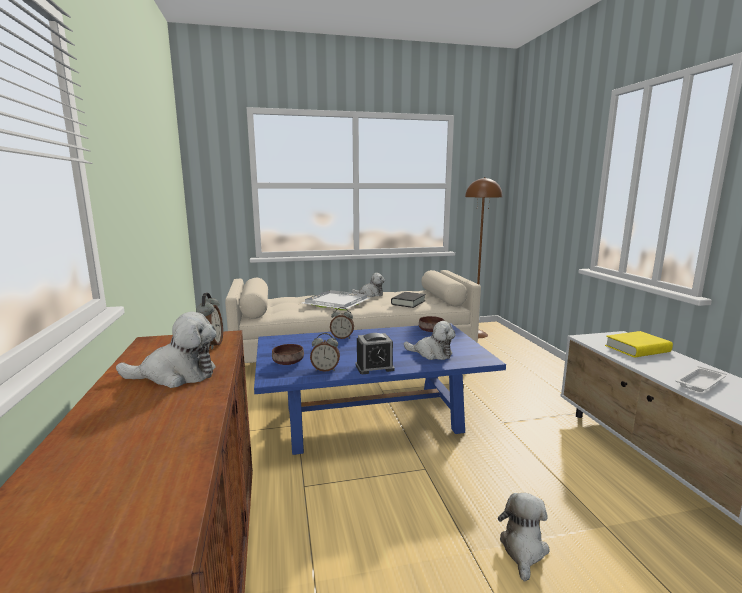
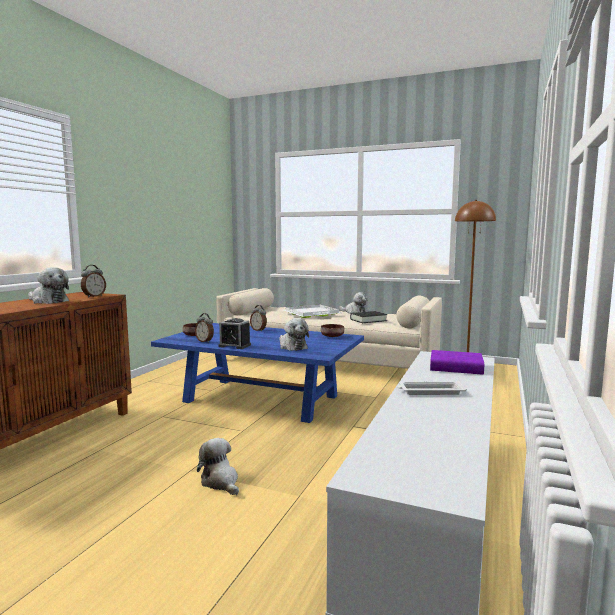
camera: 35 degrees right, 5 degrees down
plush toy [498,493,550,582] -> plush toy turned 90 degrees counterclockwise [197,438,239,495]
yellow book [605,331,673,358] -> purple book [430,350,484,375]

